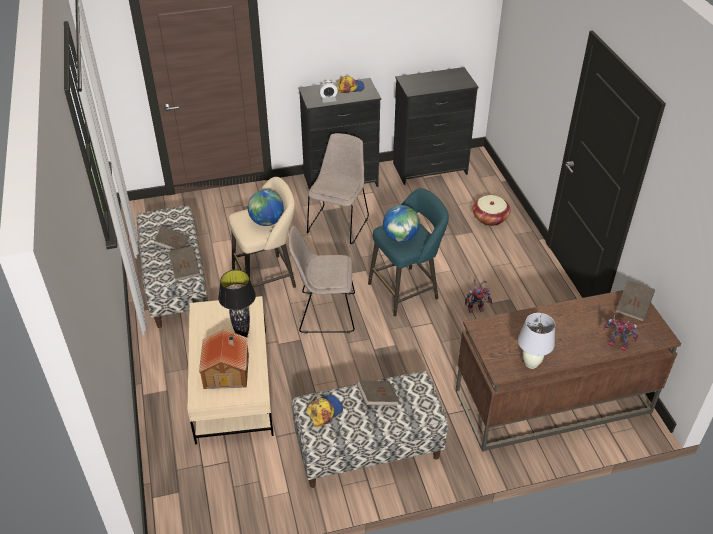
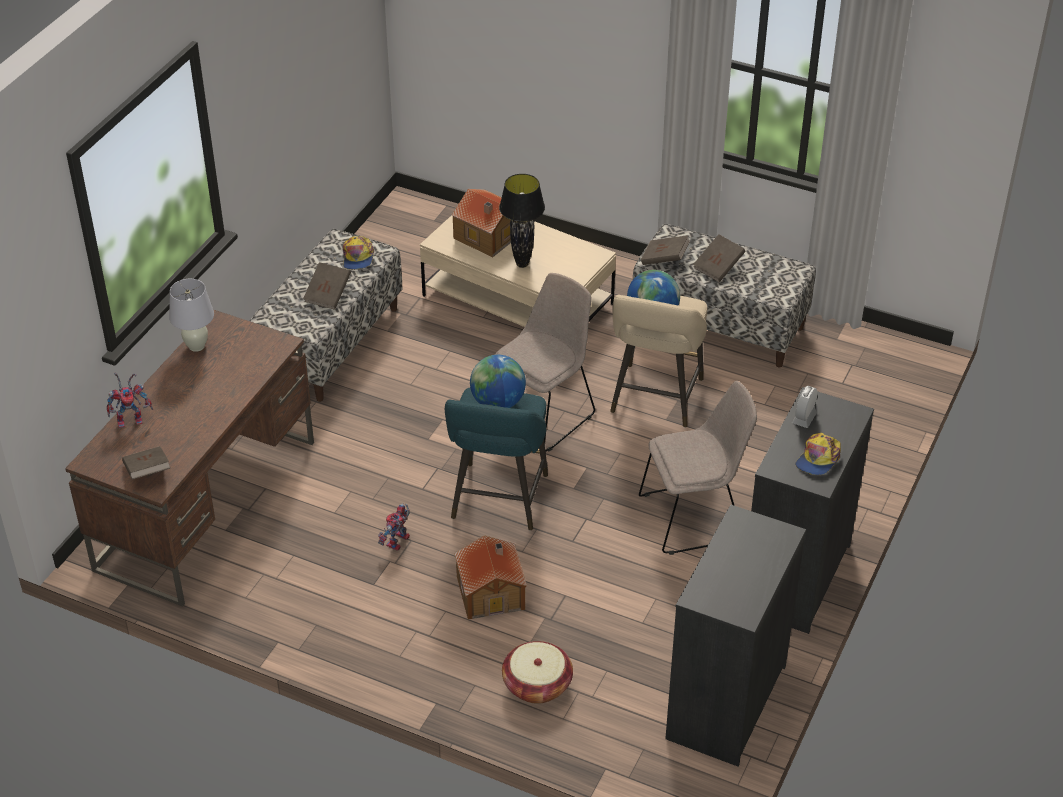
camera: 130 degrees right, 0 degrees up
beige chair [307,133,369,244] -> beige chair turned 75 degrees counterclockwise [639,381,757,555]
none -> toy house [454,535,527,620]

